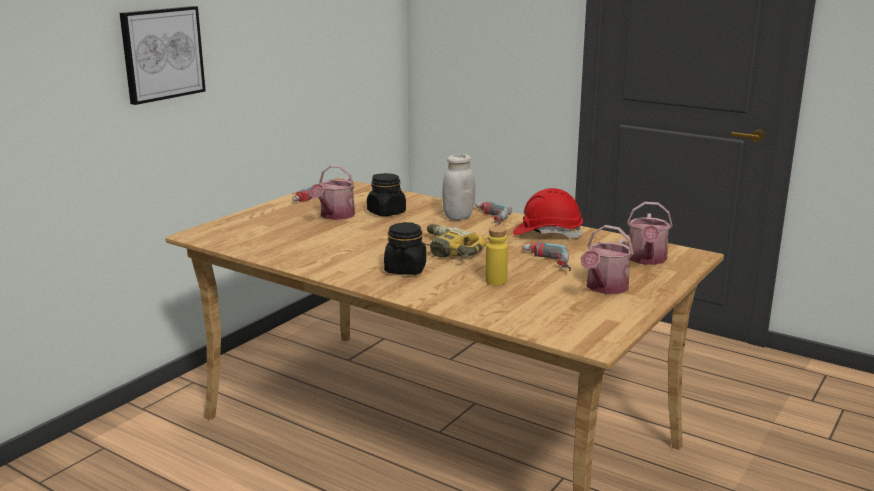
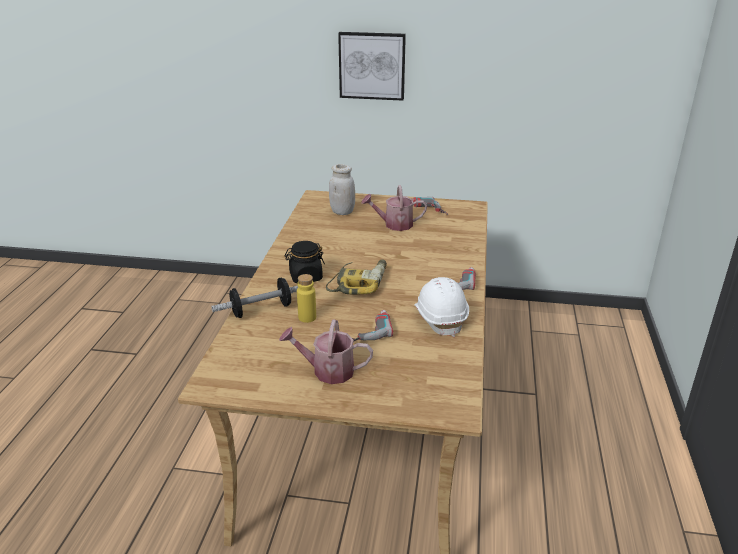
camera: 65 degrees right, 10 degrees up
black jar [367,173,406,216] -> none
white jar [442,154,475,220] -> white jar moved to [329,164,355,215]
red hard hat [513,188,583,238] -> white hard hat [414,277,469,337]
watering can [627,202,673,265] -> none
none -> dumbbell [211,278,299,318]

